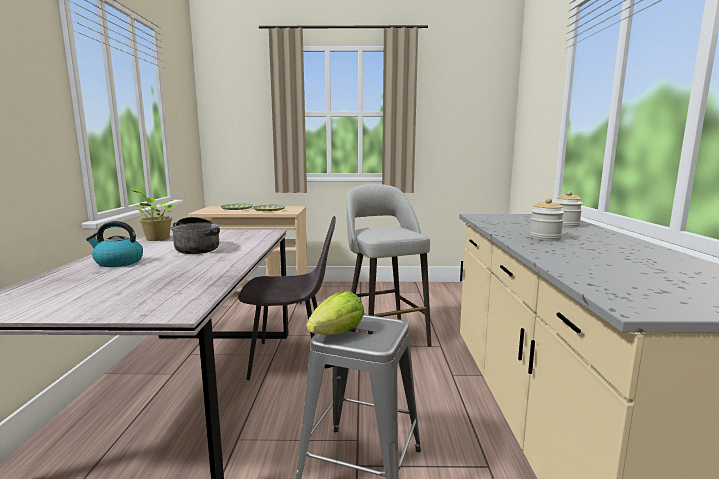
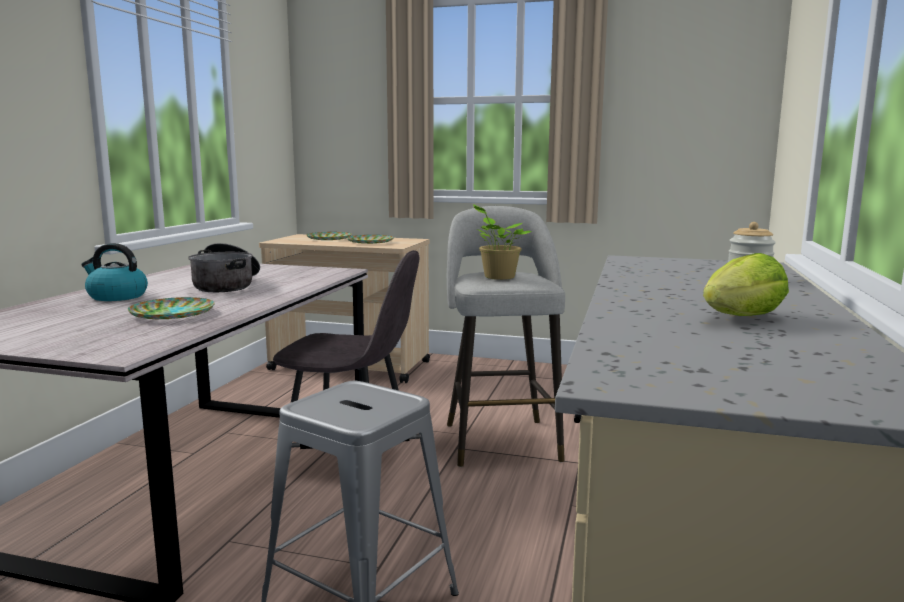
camera: 15 degrees right, 0 degrees up
potted plant [132,189,177,241] -> potted plant moved to [473,204,532,280]
lettuce [307,291,364,335] -> lettuce moved to [703,253,789,316]
jar [530,198,564,241] -> none
none -> plate [128,297,215,319]

